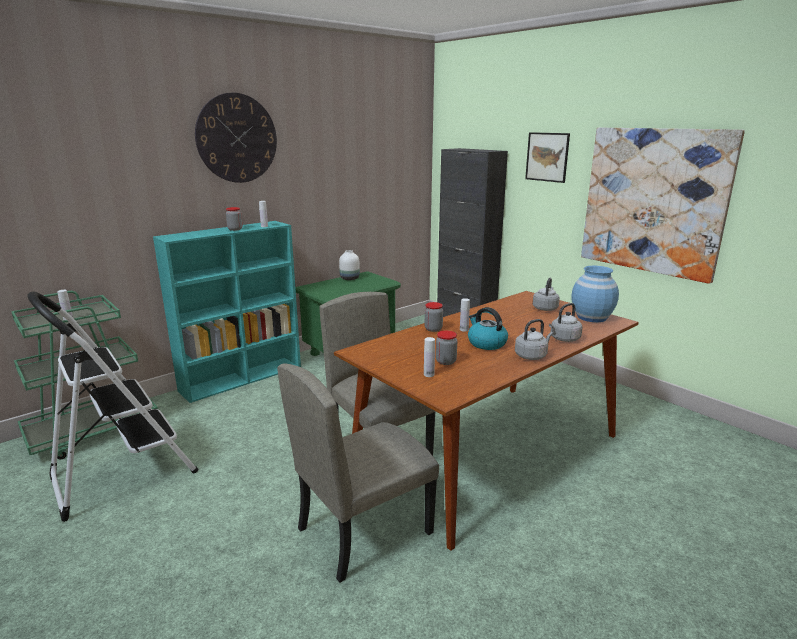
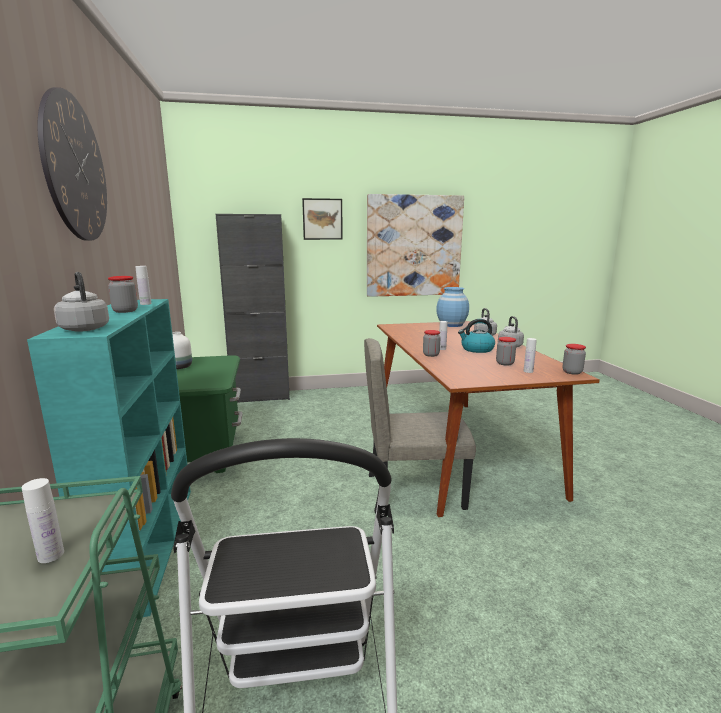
camera: 60 degrees left, 5 degrees down
beige chair [277,363,439,583] -> none
grey kettle [533,278,560,311] -> grey kettle moved to [54,272,109,332]
none -> jar [562,344,586,375]

